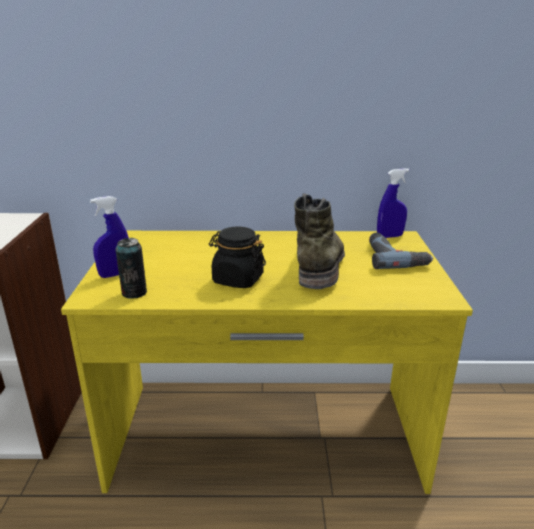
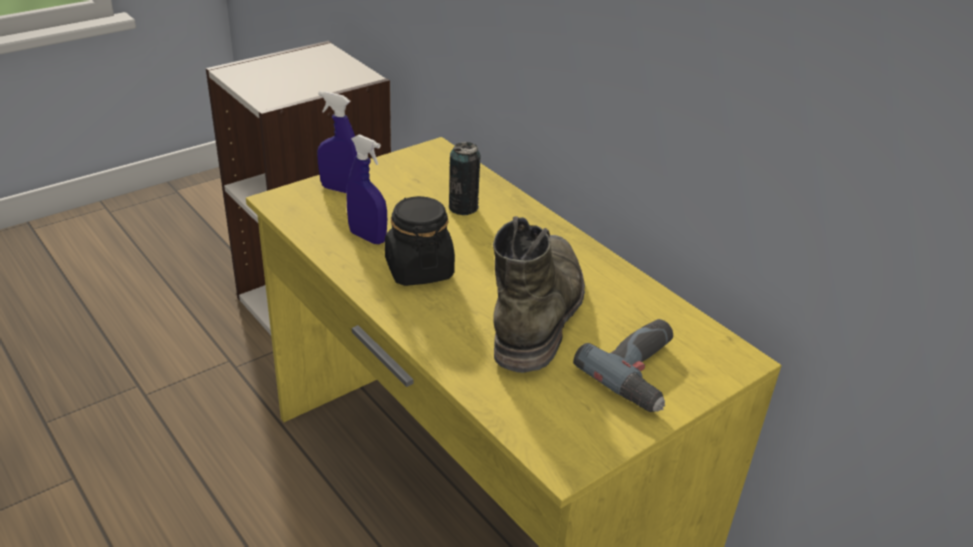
camera: 50 degrees right, 10 degrees up
can [116,238,147,299] -> can moved to [449,142,480,215]
green boot [294,193,345,289] -> green boot turned 45 degrees counterclockwise [493,216,585,373]
blue spray bottle [377,168,409,238] -> blue spray bottle moved to [347,134,387,244]

